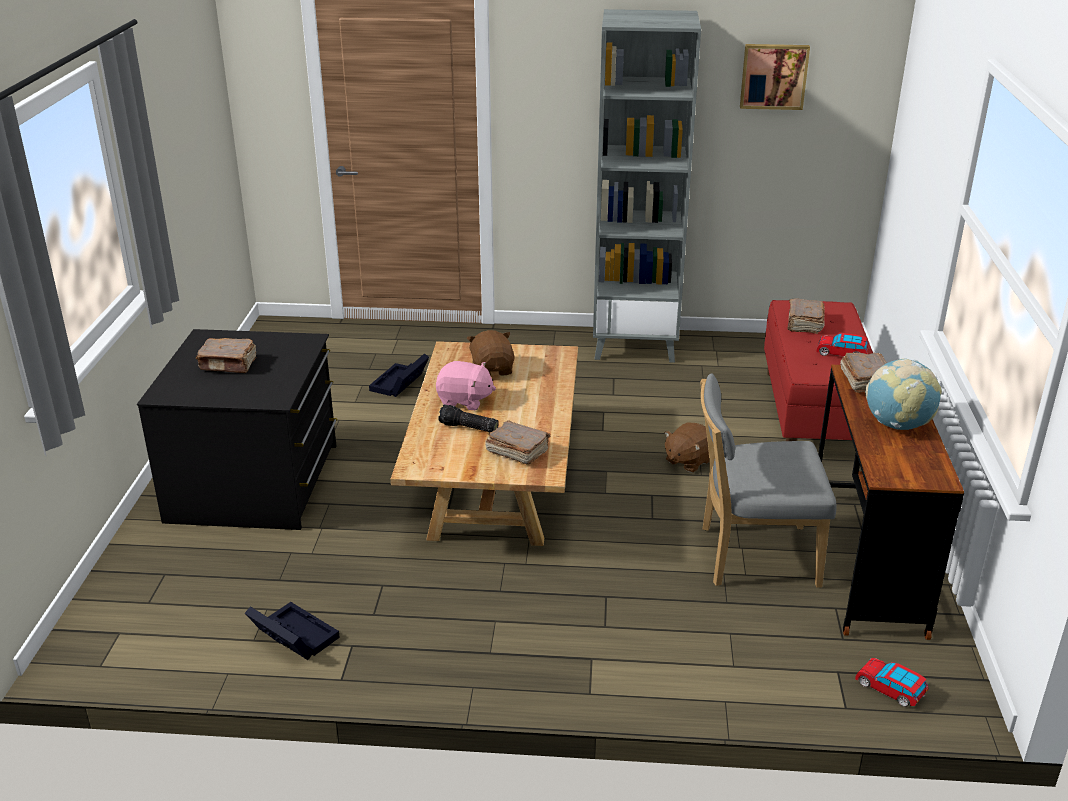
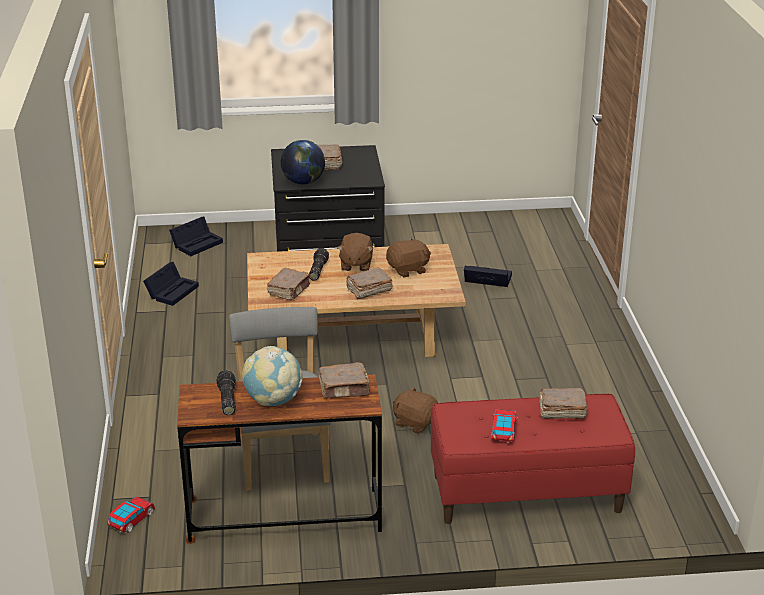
camera: 80 degrees right, 0 degrees up
pink plush toy [436,361,496,410] -> brown plush toy [337,233,373,271]
grey bookcase [593,9,701,363] -> none
picture [740,44,810,110] -> none
none -> black storage box [169,216,223,256]
none -> flashlight [216,370,236,415]
none -> globe [281,140,325,185]
none -> brown book [346,268,393,299]

